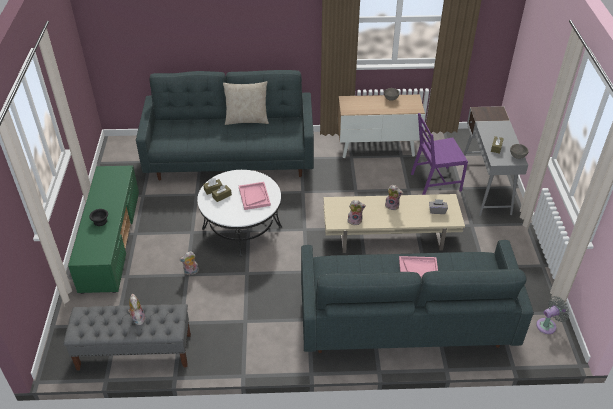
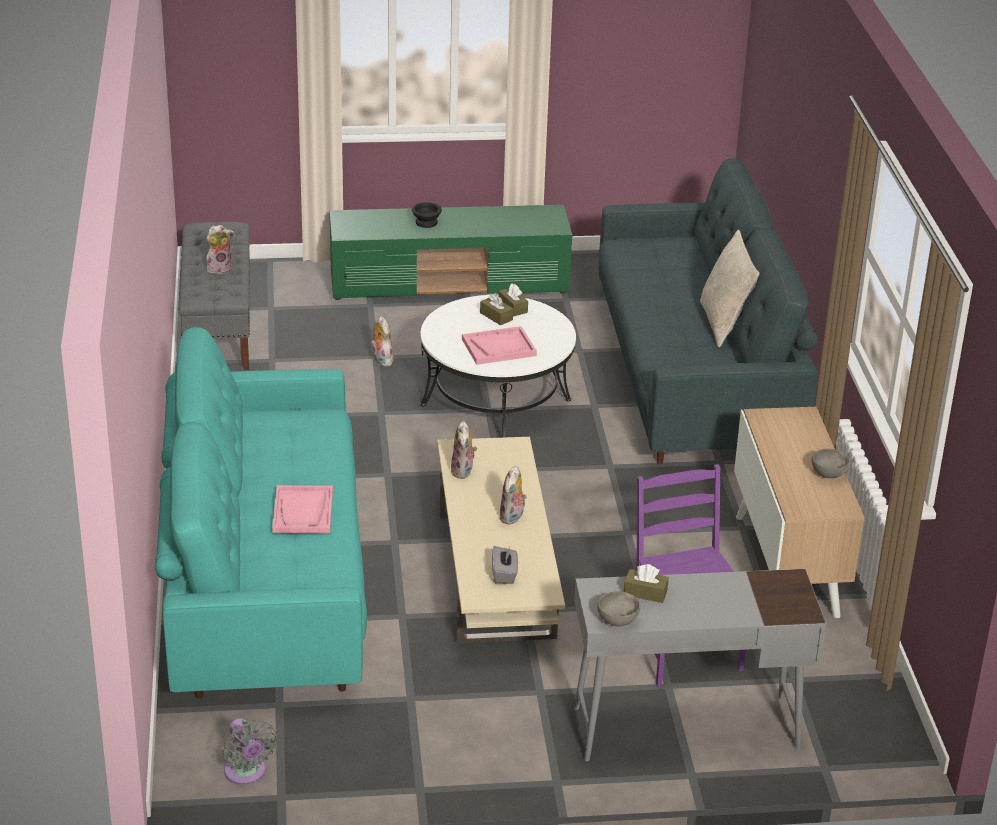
camera: 85 degrees right, 10 degrees down
grey sofa [301,240,534,353] -> turquoise sofa [155,327,367,699]

